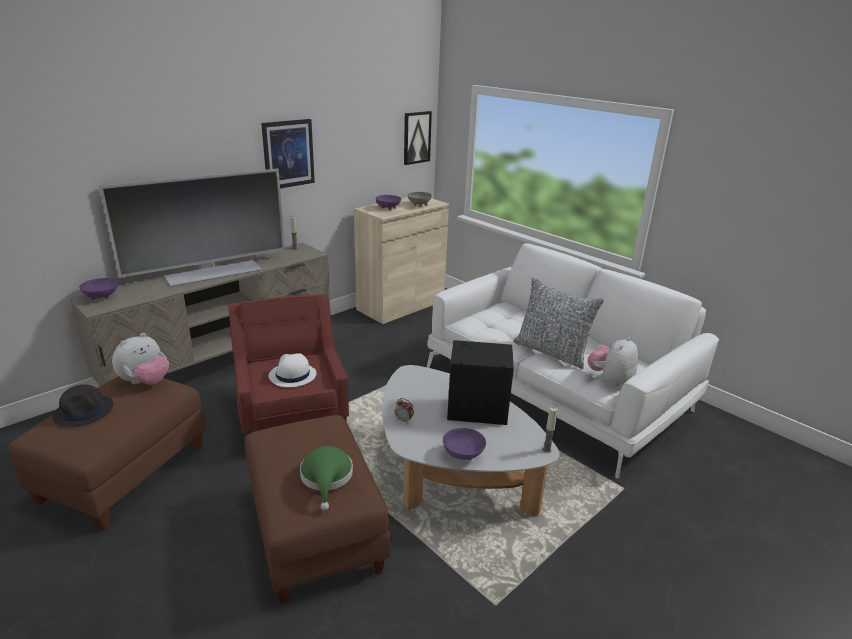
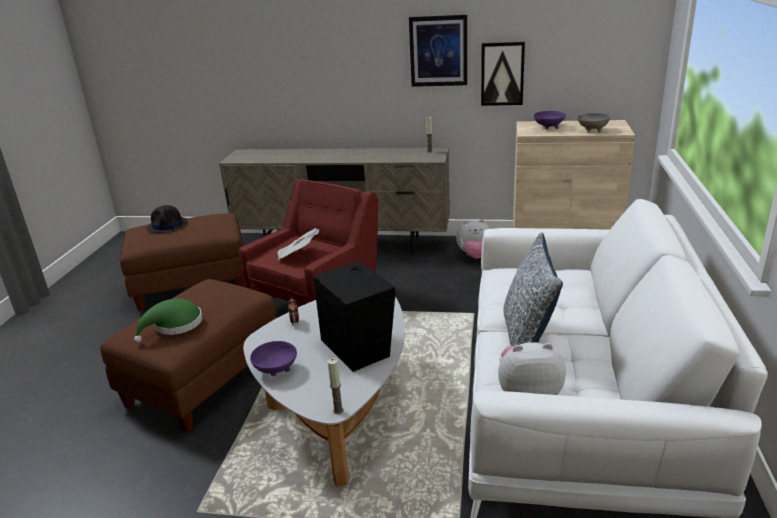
camera: 55 degrees right, 0 degrees up
purple bowl [79,278,118,300] -> none
television [99,169,285,287] -> none
plush toy [112,333,169,385] -> plush toy moved to [456,219,490,259]
white hat [268,353,317,387] -> newspaper [278,228,319,260]
picture [404,111,432,165] -> picture moved to [481,42,525,106]

